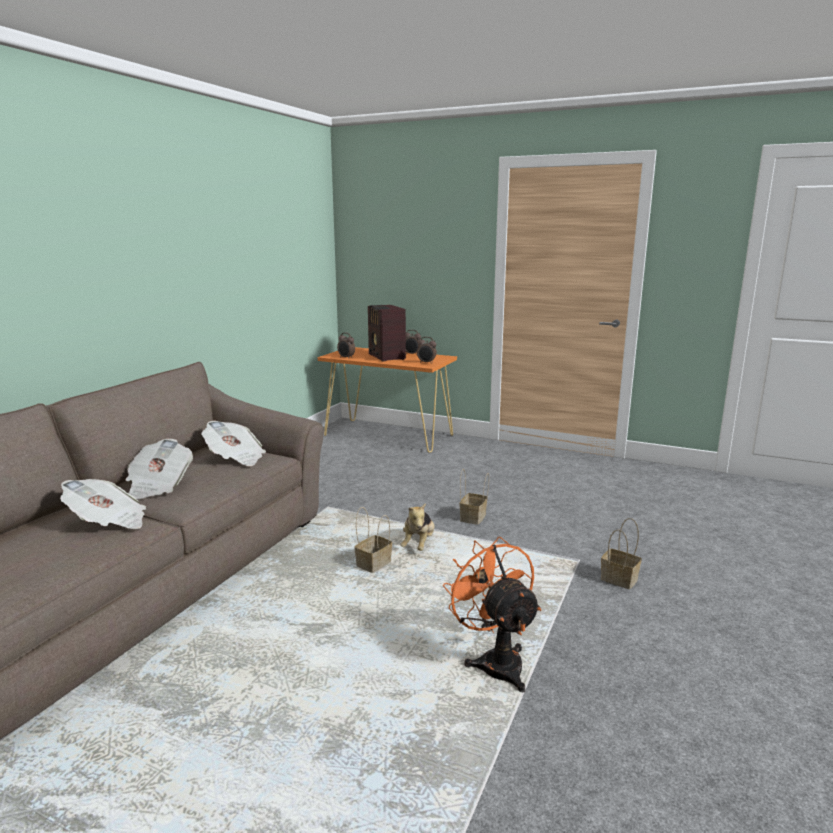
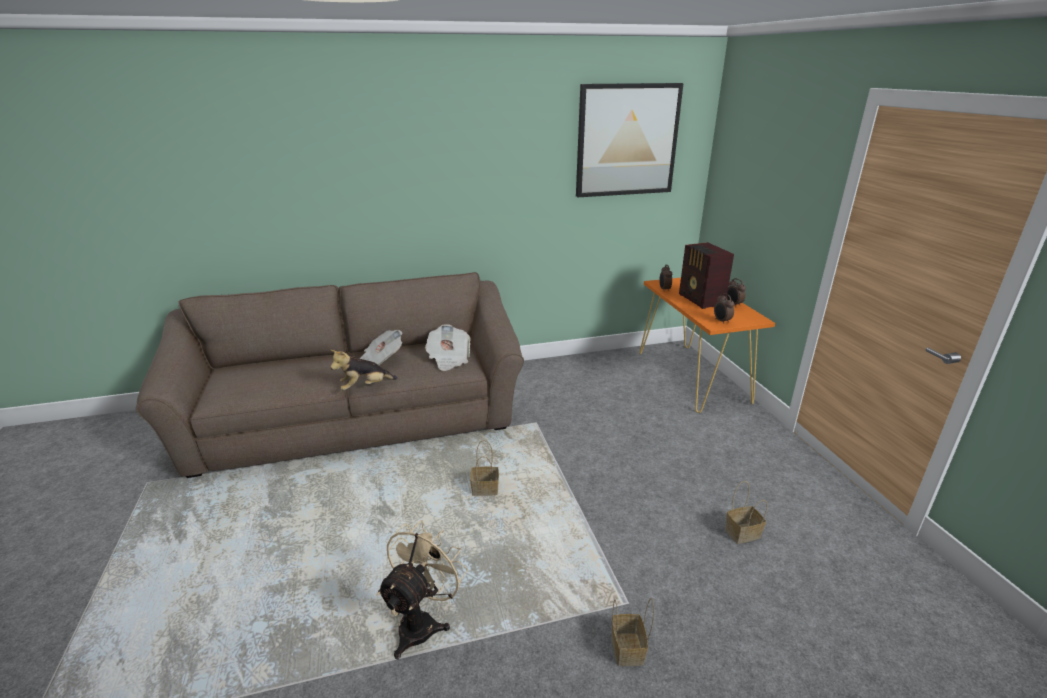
camera: 50 degrees right, 10 degrees up
newspaper [60,479,146,529] -> none
radio [368,305,406,361] -> radio turned 45 degrees counterclockwise [679,242,734,309]
plush toy [401,503,435,551] -> plush toy moved to [330,350,398,390]
orange fan [443,536,541,693] -> beige fan [377,521,468,660]
basket [460,469,489,525] -> basket moved to [725,481,768,544]
none -> picture [576,83,683,197]

